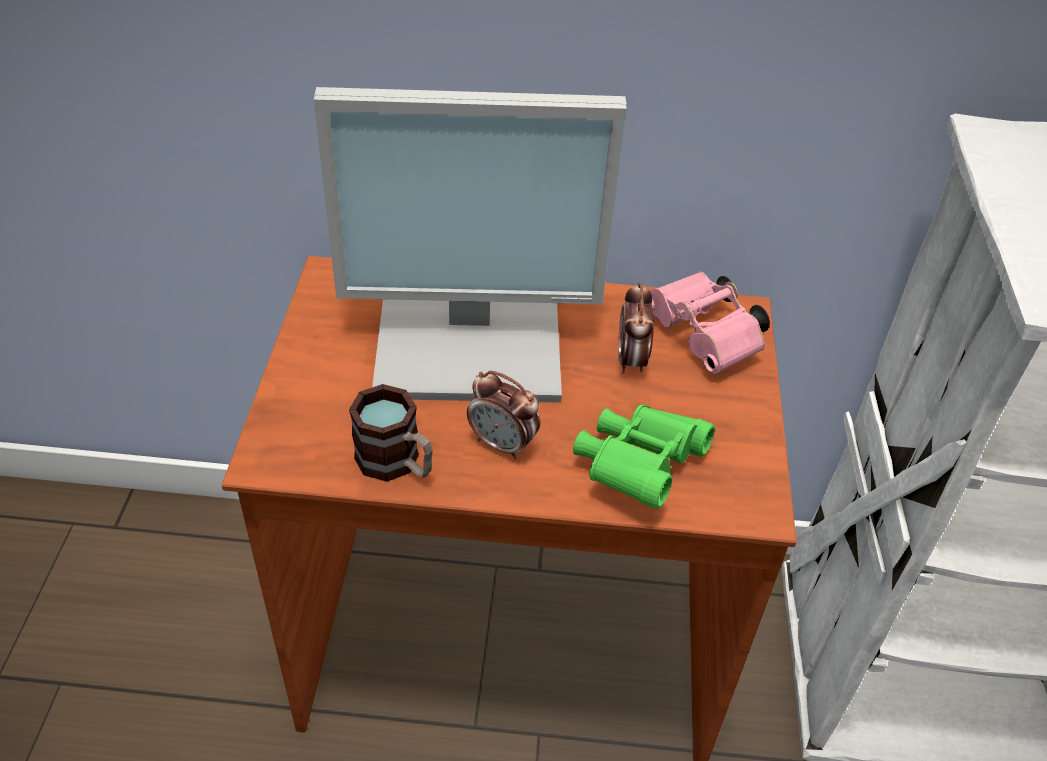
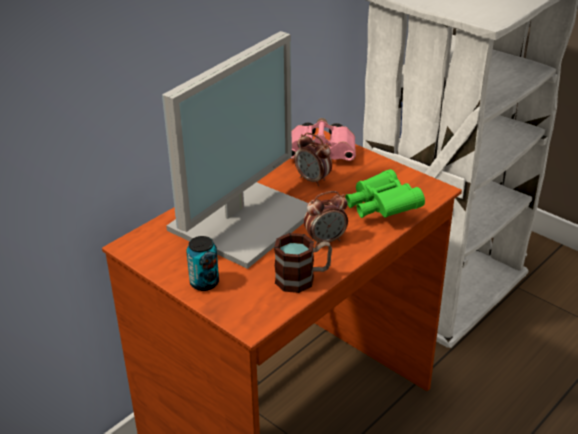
camera: 50 degrees left, 10 degrees down
none -> can [186,236,219,291]

